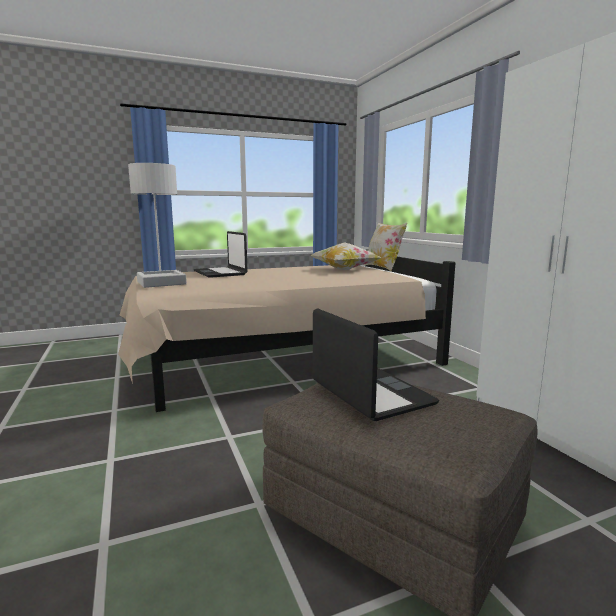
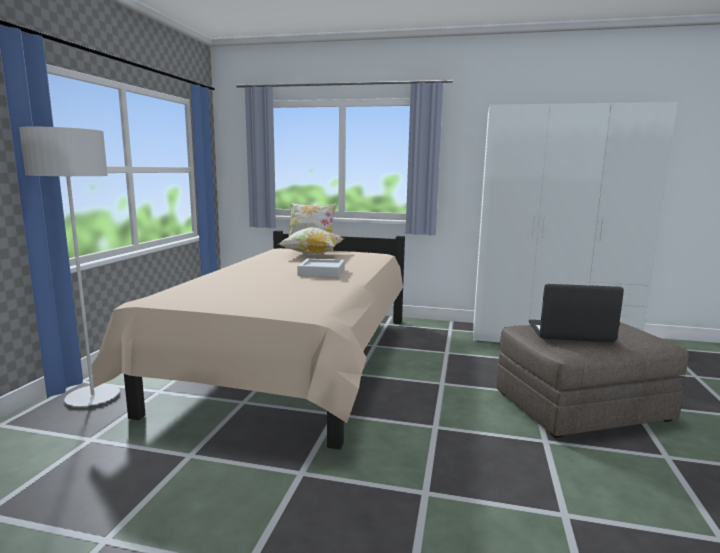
camera: 55 degrees left, 0 degrees up
grey tray [137,270,187,288] -> grey tray moved to [297,259,345,278]
laptop [194,231,248,278] -> none

